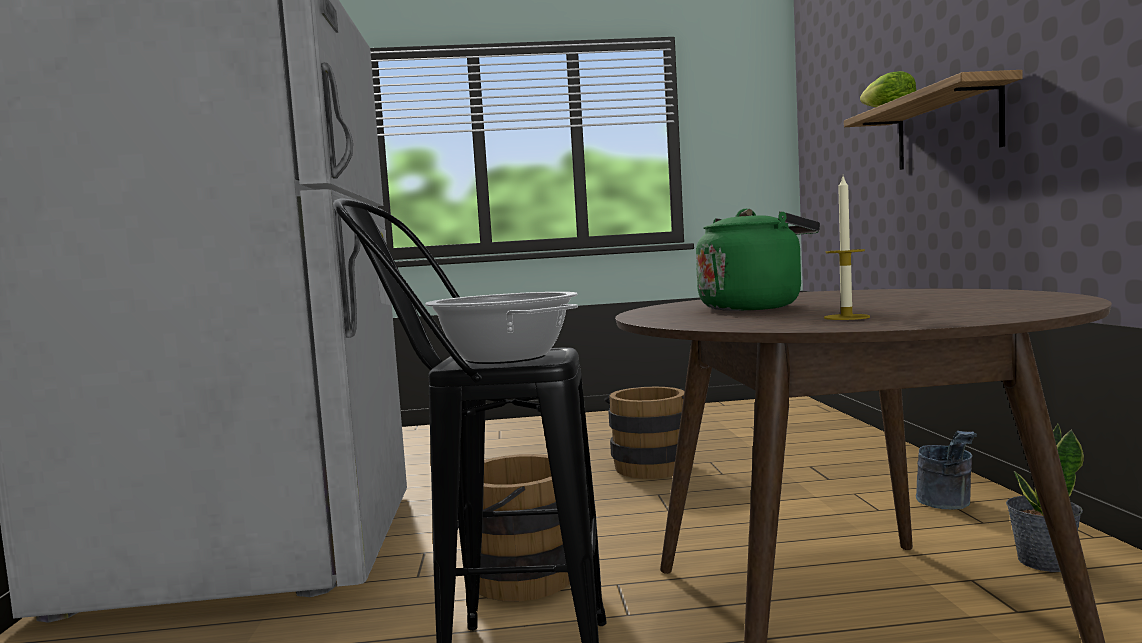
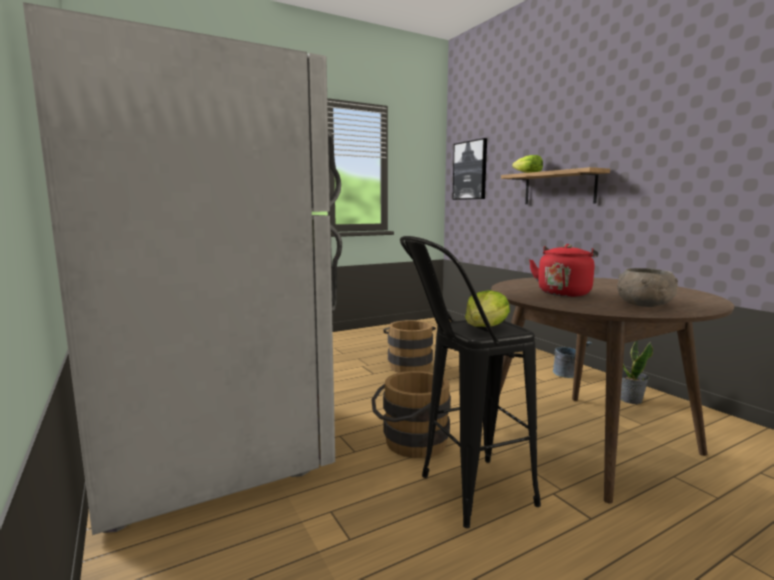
camera: 25 degrees left, 5 degrees up
cooking pot [425,292,578,364] -> lettuce [465,290,510,327]
green kettle [696,209,820,311] -> red kettle [529,244,599,297]
candle [824,177,870,320] -> grey bowl [617,268,678,307]
none -> picture [452,138,487,200]

